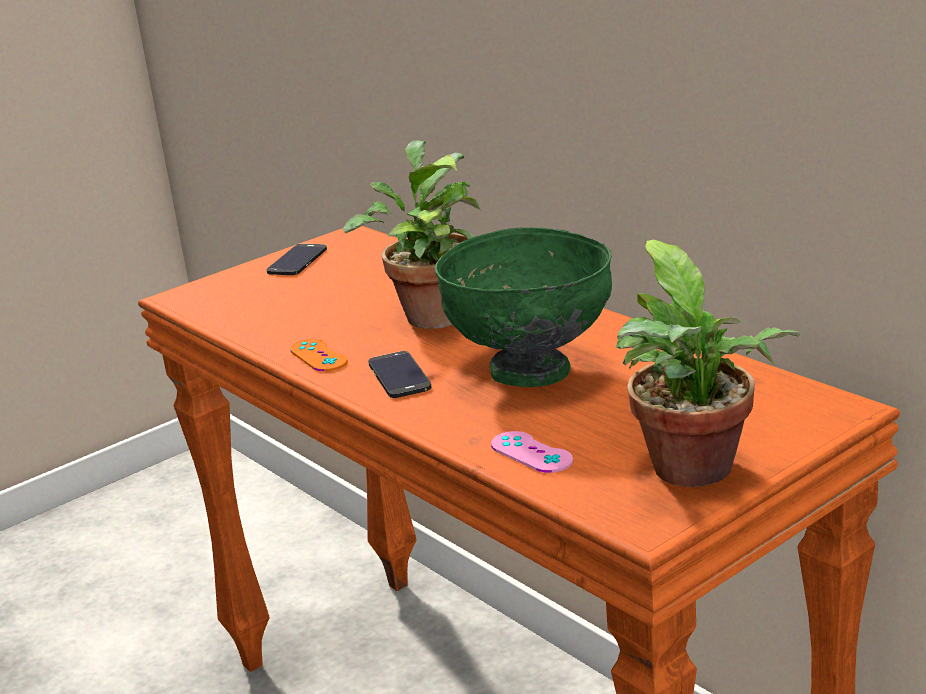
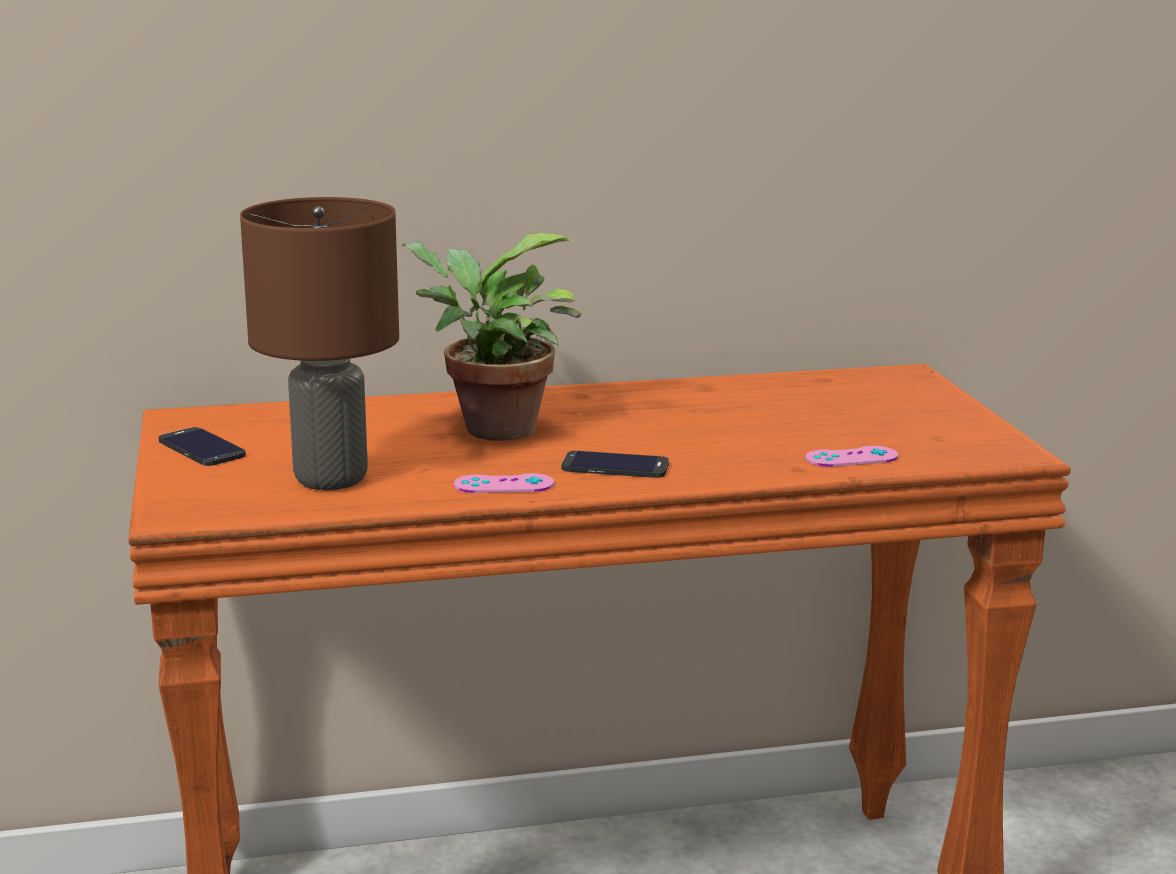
camera: 65 degrees left, 5 degrees down
orange game controller [290,339,348,372] -> pink game controller [454,473,554,493]
green bowl [435,227,612,387] -> none
potted plant [616,240,801,487] -> none
none -> brown table lamp [240,197,399,491]

